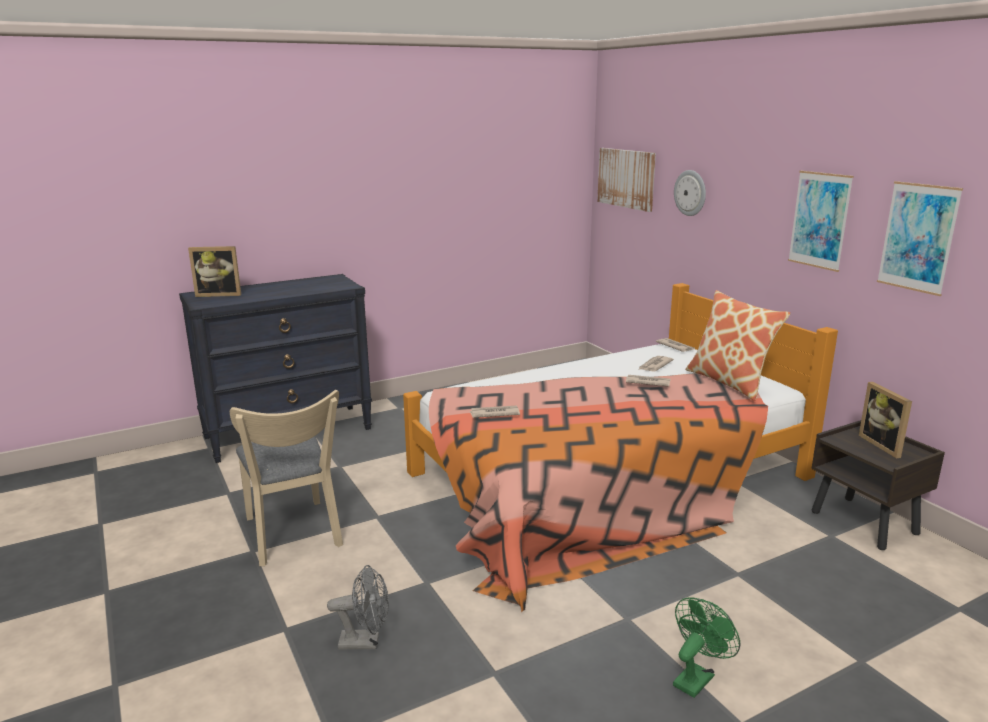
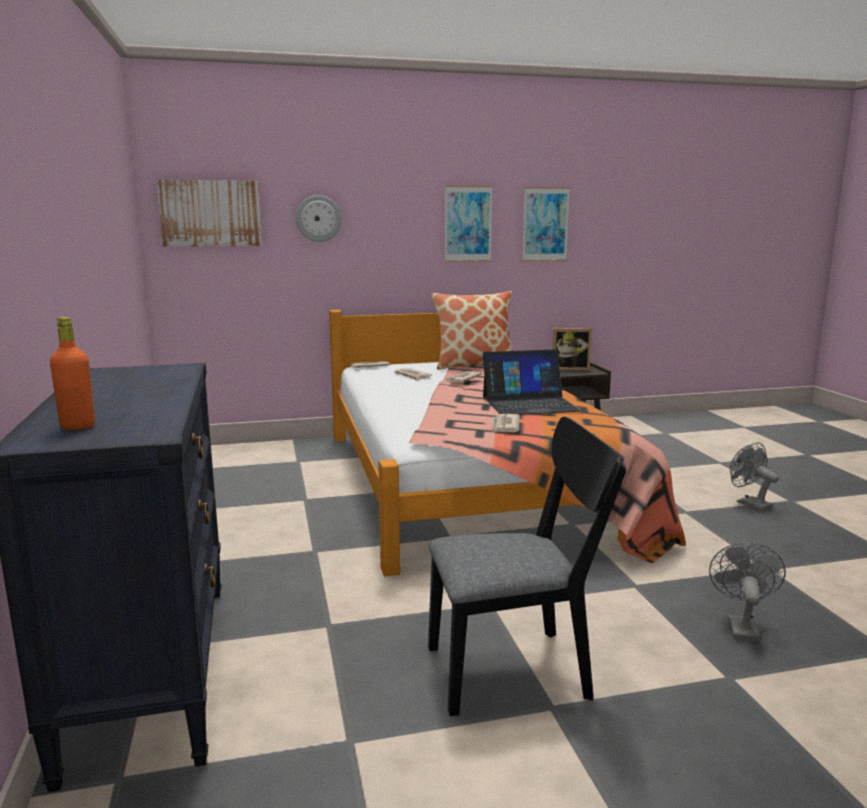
camera: 75 degrees left, 5 degrees down
picture frame [188,246,241,297] -> orange bottle [50,317,95,430]
beige chair [230,390,343,566] -> black chair [428,417,626,716]
green fan [673,597,740,698] -> grey fan [730,442,779,511]
none -> laptop [483,349,581,415]

